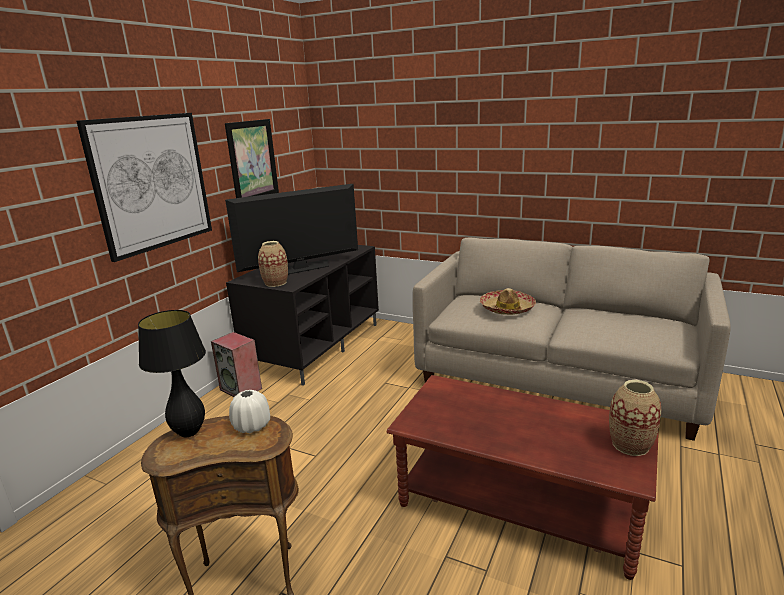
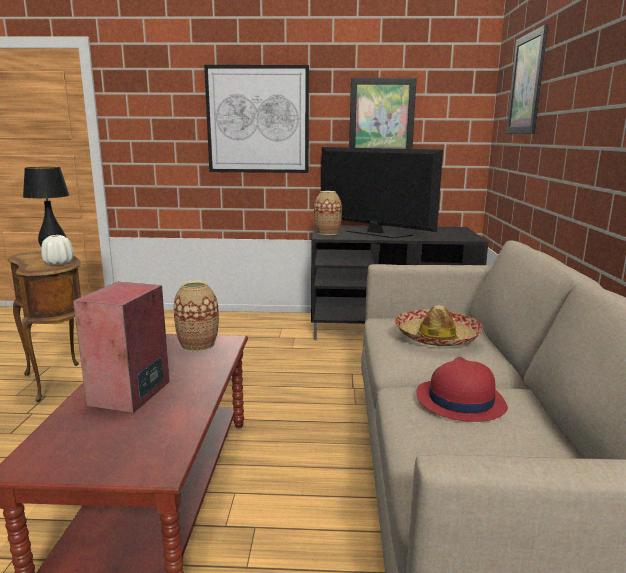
camera: 65 degrees right, 5 degrees down
speaker [211,332,262,397] -> speaker moved to [73,282,169,413]
vase [609,380,661,456] -> vase moved to [174,280,219,352]
none -> red hat [416,357,508,422]
none -> picture [506,24,548,134]

